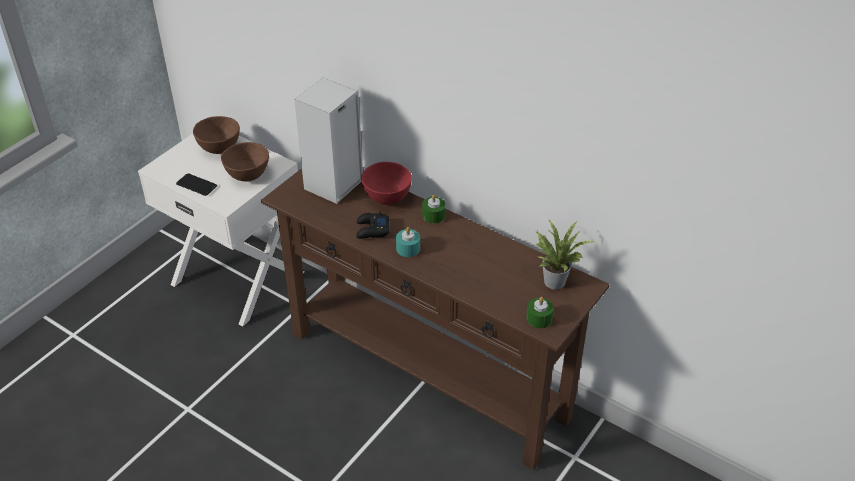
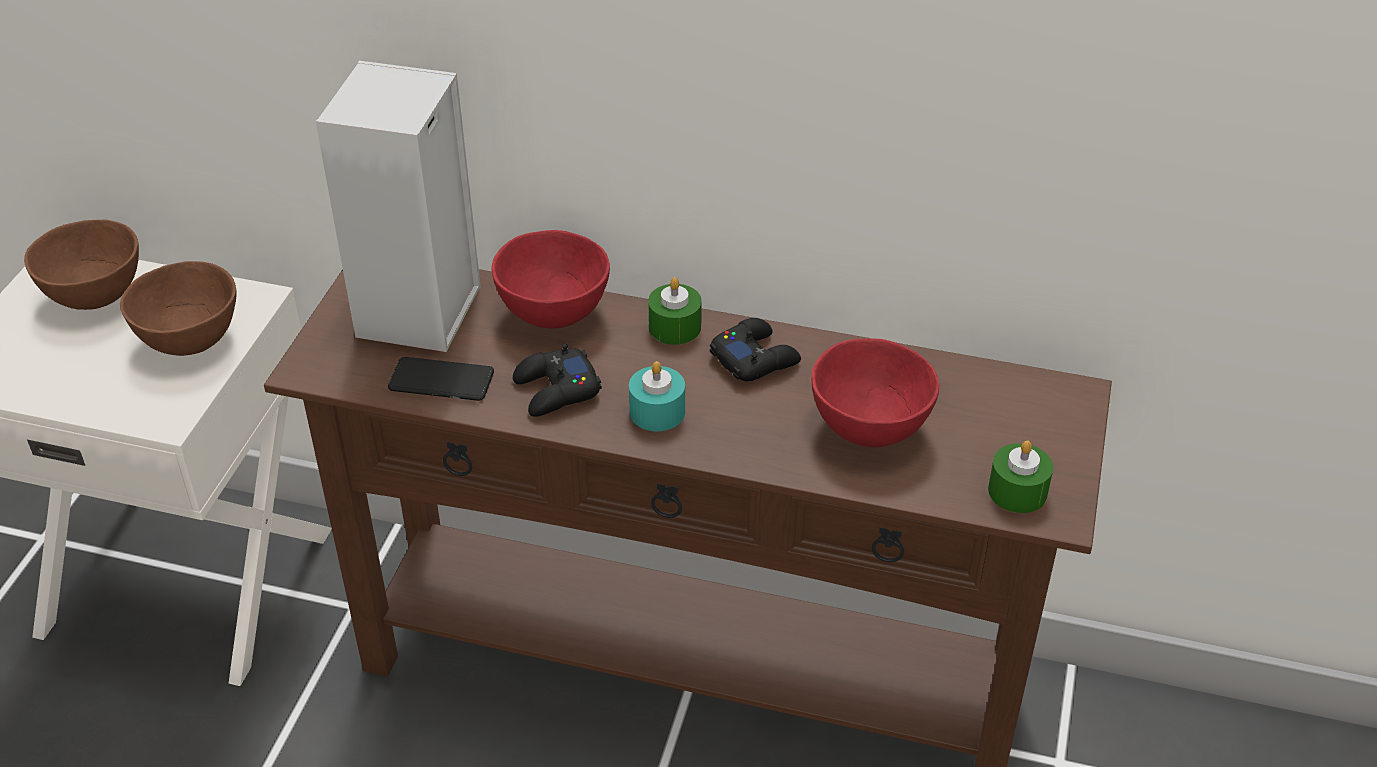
camera: 20 degrees left, 0 degrees up
phone [176,173,217,196] -> phone moved to [388,357,494,401]
potted plant [536,220,594,290] -> none
none -> black game controller [710,318,801,382]
none -> red bowl [811,338,939,447]

